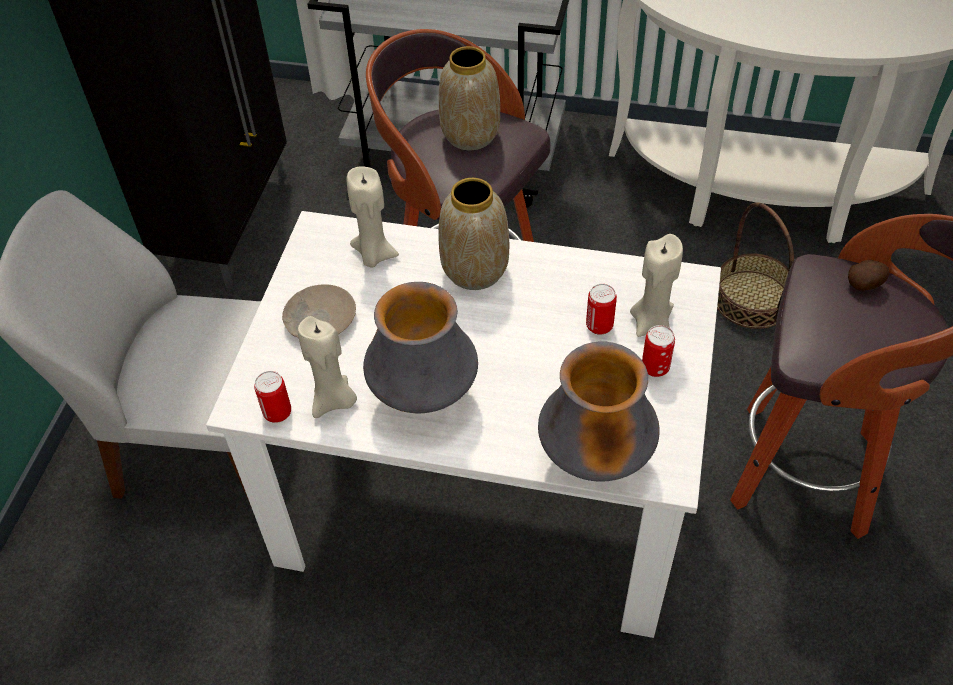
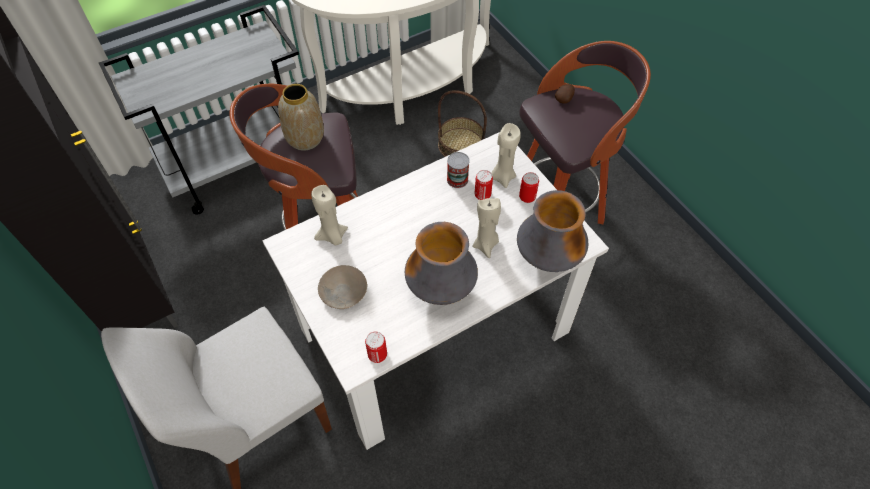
camera: 45 degrees left, 5 degrees up
beige candle [298,316,357,418] -> beige candle moved to [472,198,501,258]
vase [438,178,509,290] -> none
none -> can [447,152,470,188]

